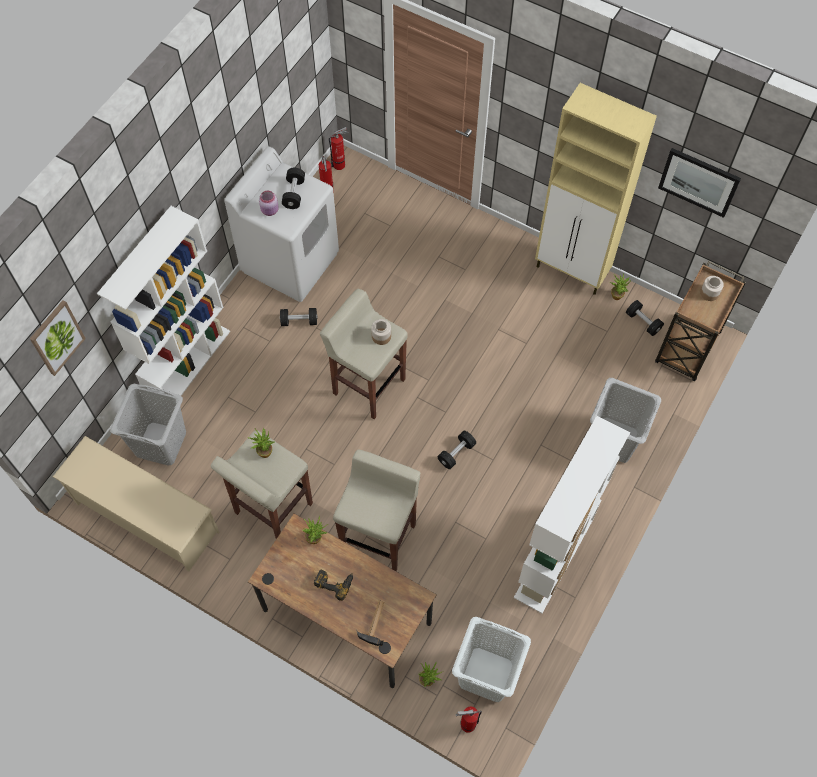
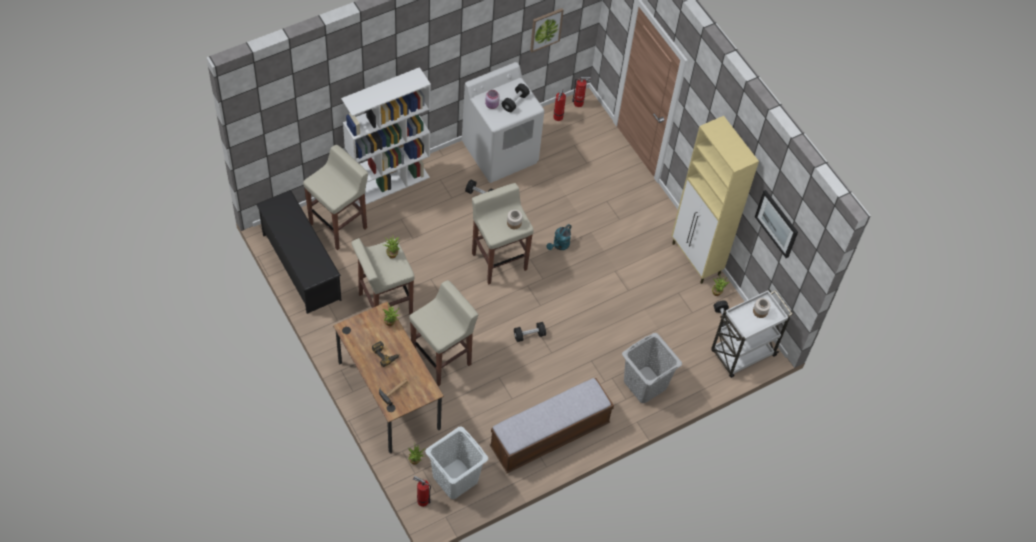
camera: 25 degrees right, 5 degrees down
picture [30,300,86,376] -> picture moved to [530,8,564,53]
beige shoe rack [53,436,220,572] -> black shoe rack [256,190,342,314]
grey laundry basket [110,384,186,466] -> beige stool [303,145,368,250]
white bookcase [514,416,630,613] -> bench [490,378,614,473]
brown cart [655,261,746,381] -> white cart [711,289,792,378]
none -> turquoise watering can [547,224,571,250]

